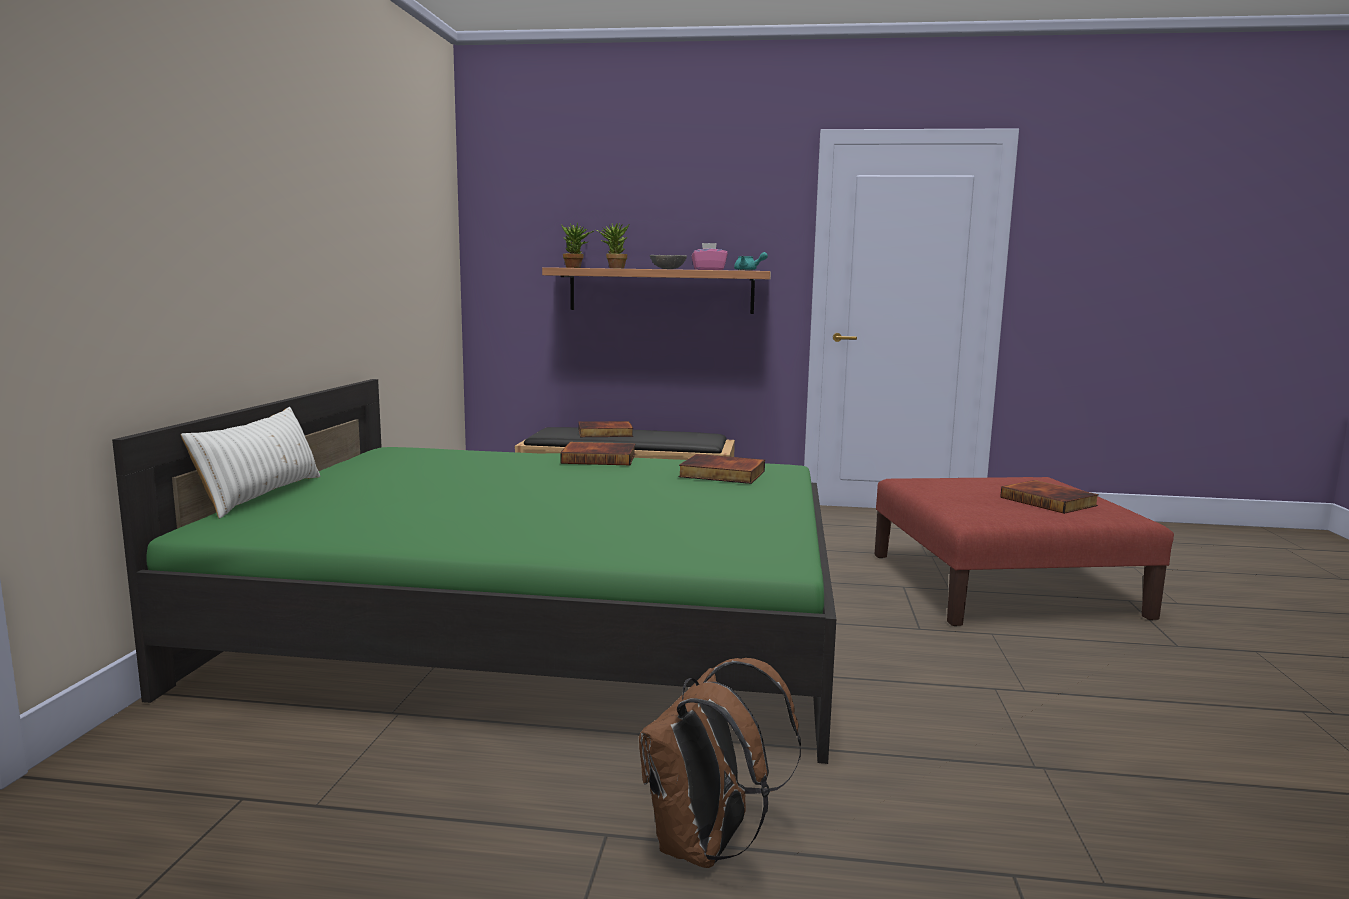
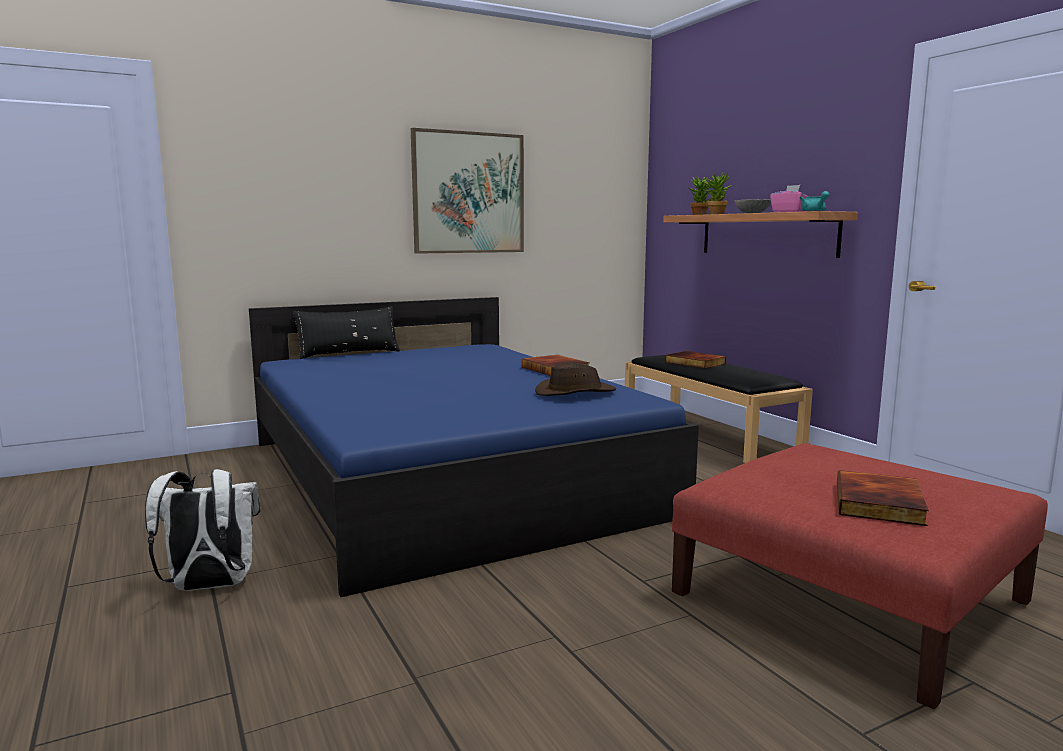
camera: 55 degrees right, 0 degrees up
green bed [112,379,836,764] -> blue bed [249,297,699,597]
white pillow [181,407,320,519] -> black pillow [293,306,400,359]
brown backpack [639,658,801,868] -> white backpack [145,469,260,591]
book [679,454,765,484] -> brown hat [535,363,616,396]
none -> picture [411,128,524,254]

